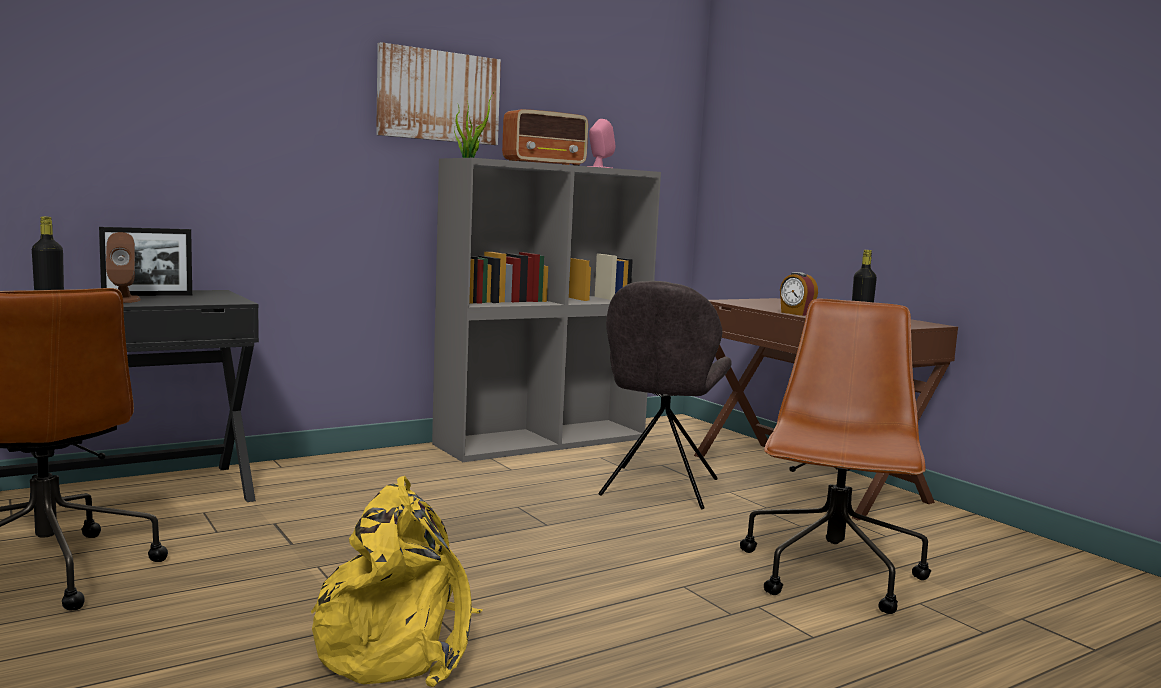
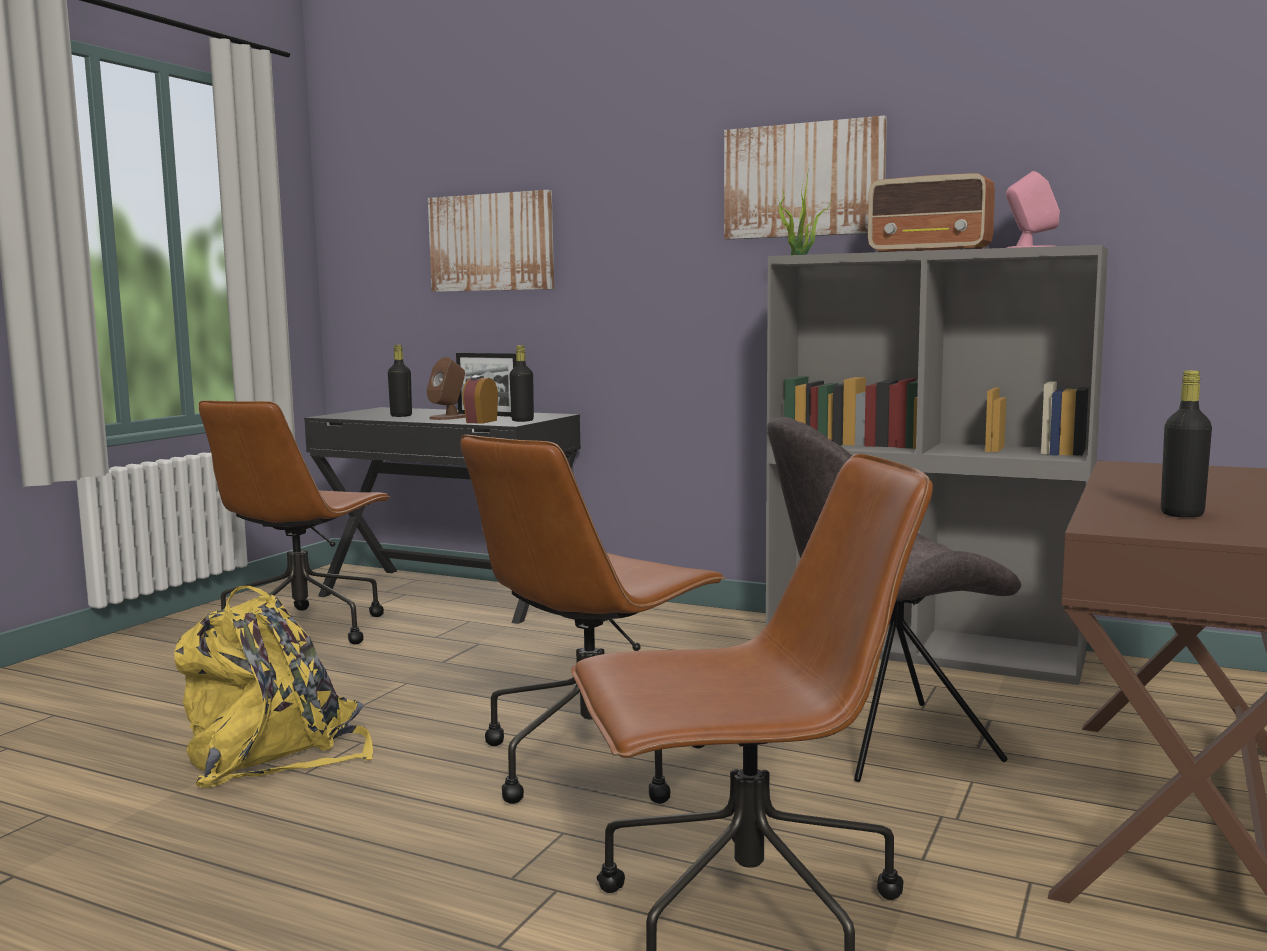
camera: 60 degrees right, 0 degrees up
alarm clock [780,272,818,316] -> alarm clock moved to [462,376,498,424]
none -> picture [428,190,554,292]
none -> brown office chair [461,435,726,804]
none -> black bottle [509,345,534,422]

